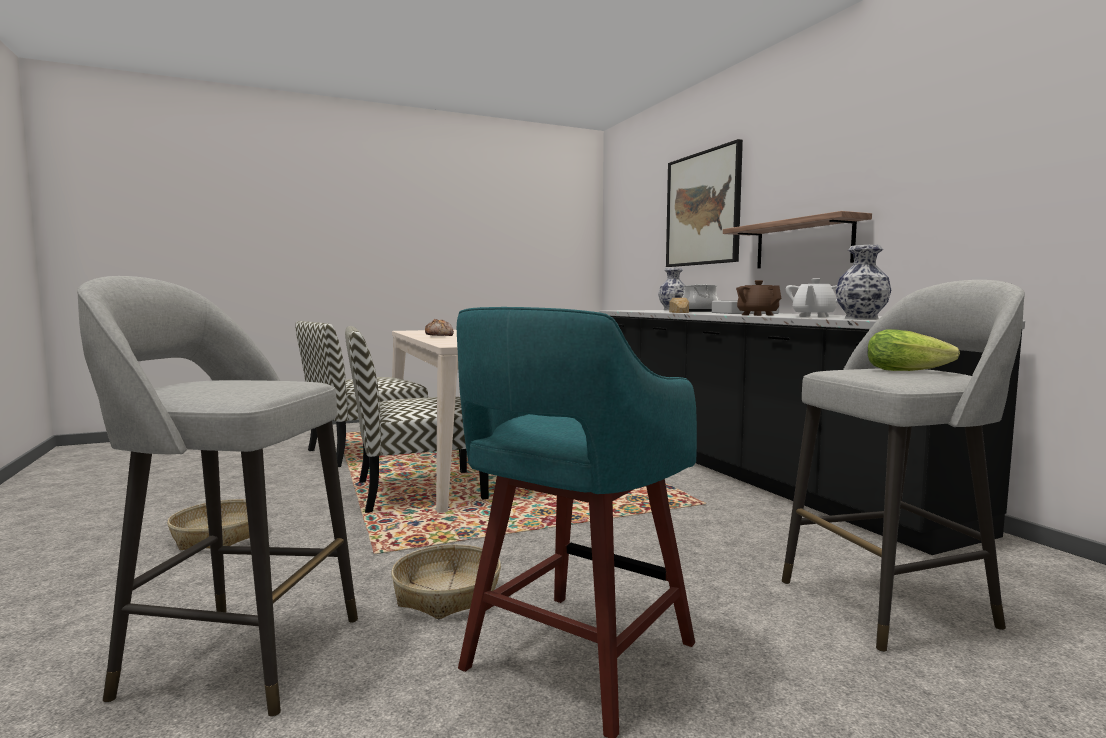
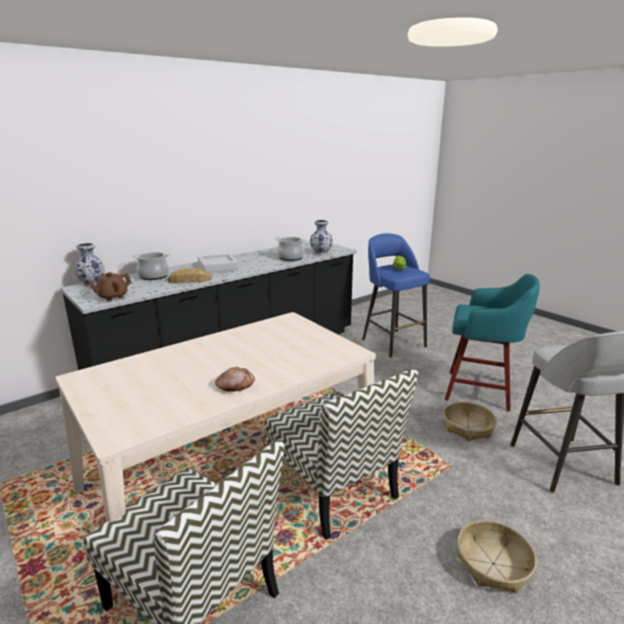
camera: 105 degrees left, 15 degrees up
picture [666,139,743,267] -> none
shelf [723,211,872,268] -> none
brown teapot [736,280,781,316] -> brown teapot moved to [88,272,131,301]
grey stool [782,280,1025,652] -> blue stool [362,233,430,358]
white teapot [786,278,837,317] -> cooking pot [275,237,306,261]

